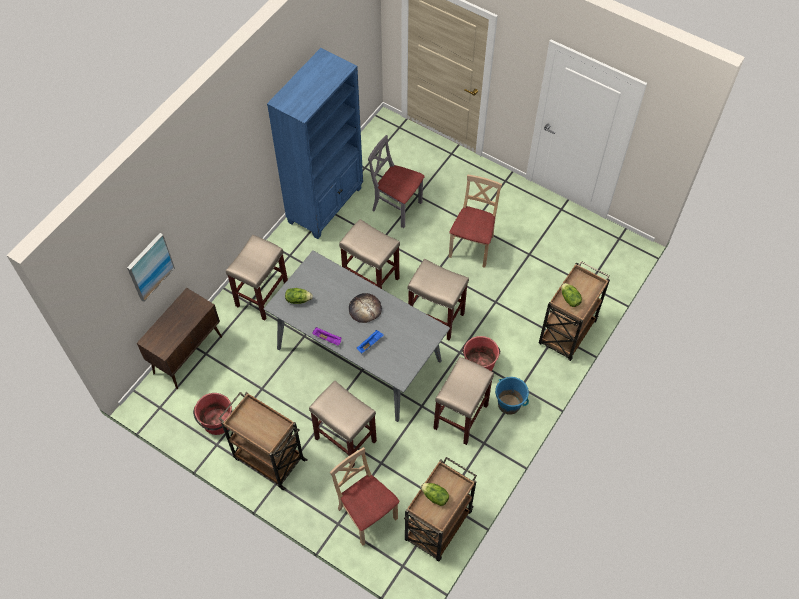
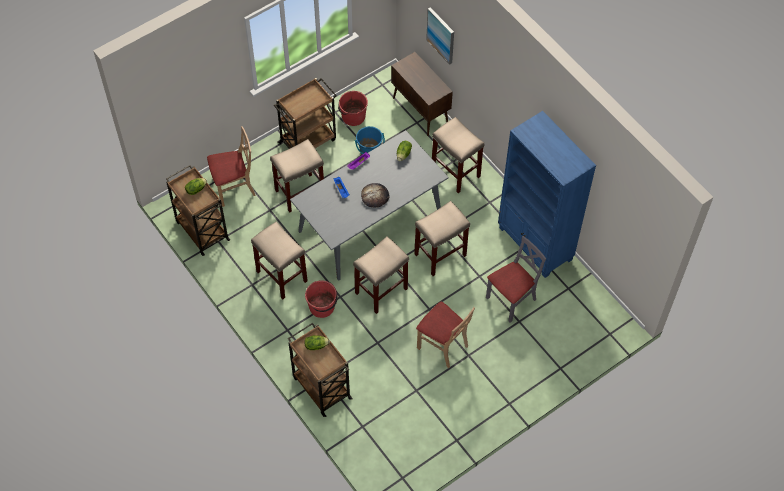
camera: 110 degrees right, 0 degrees up
blue bucket [495,377,529,415] -> blue bucket moved to [355,126,385,155]

